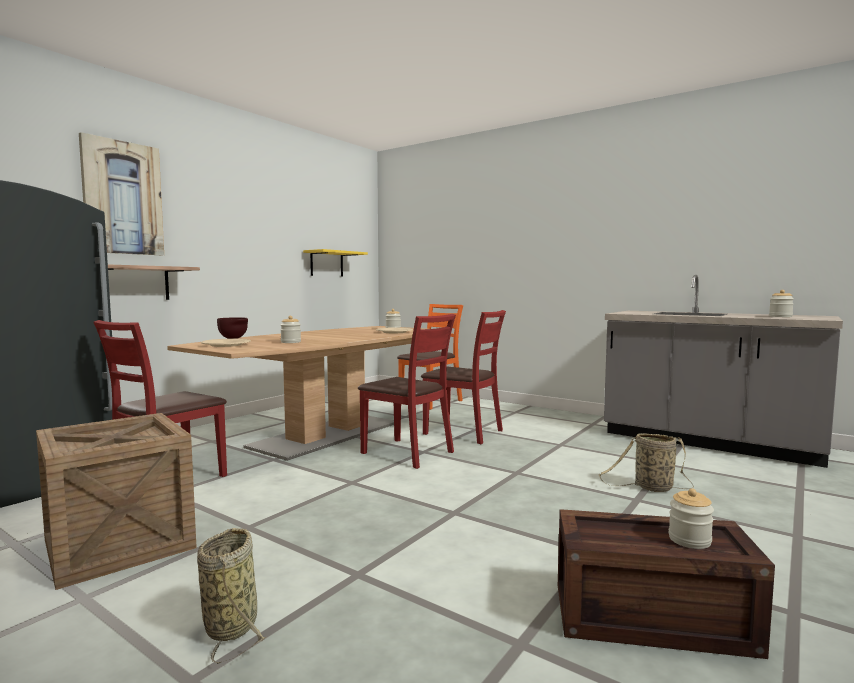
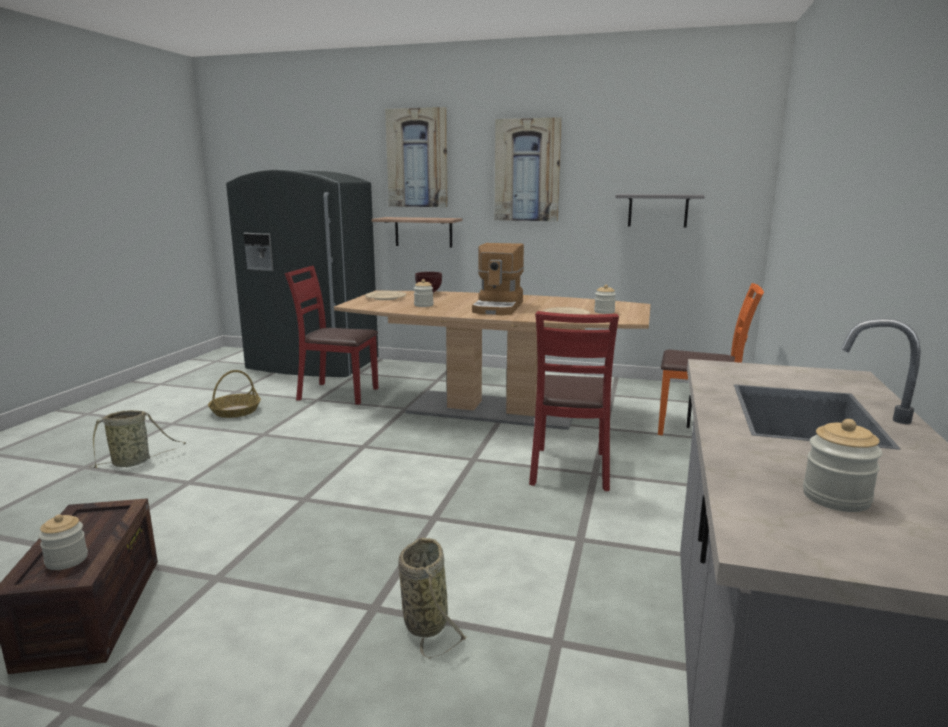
camera: 70 degrees right, 10 degrees up
crate [36,413,197,590] -> basket [208,370,261,418]
yellow shelf [303,249,368,276] -> grey shelf [615,194,704,228]
red chair [358,314,456,469] -> none
none -> coffee machine [472,243,524,315]
none -> picture [495,117,562,221]

